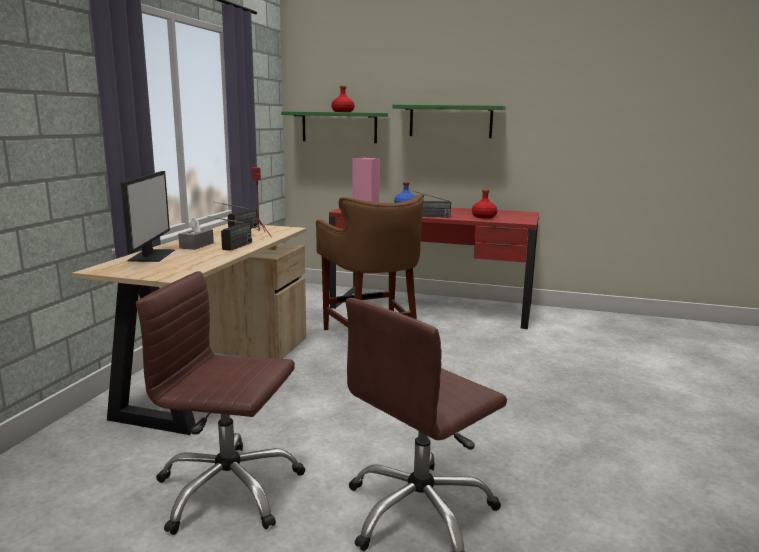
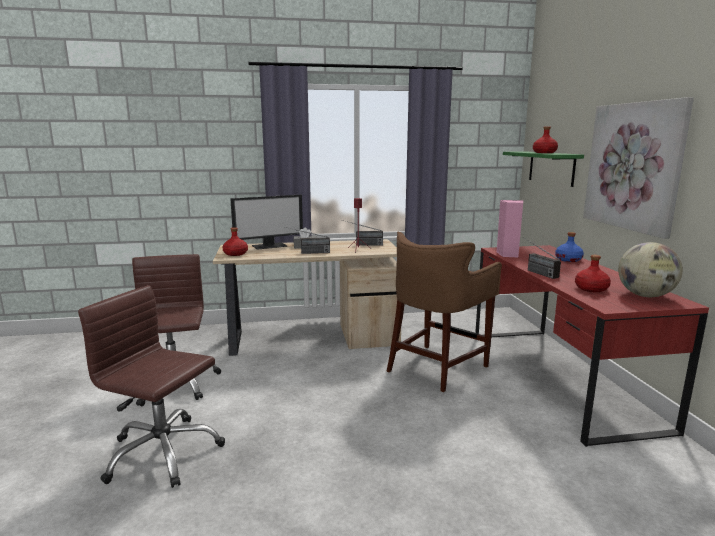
camera: 65 degrees right, 0 degrees up
green shelf [392,104,506,138] -> picture [583,97,694,239]
none -> red bottle [222,227,248,256]
none -> globe [618,242,683,297]

